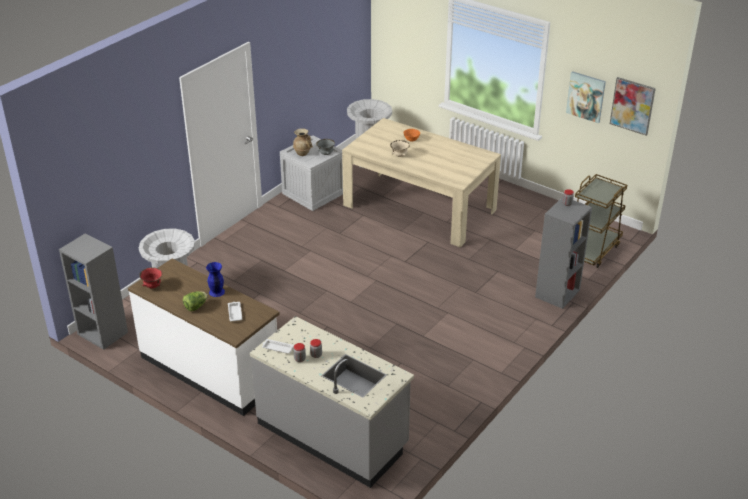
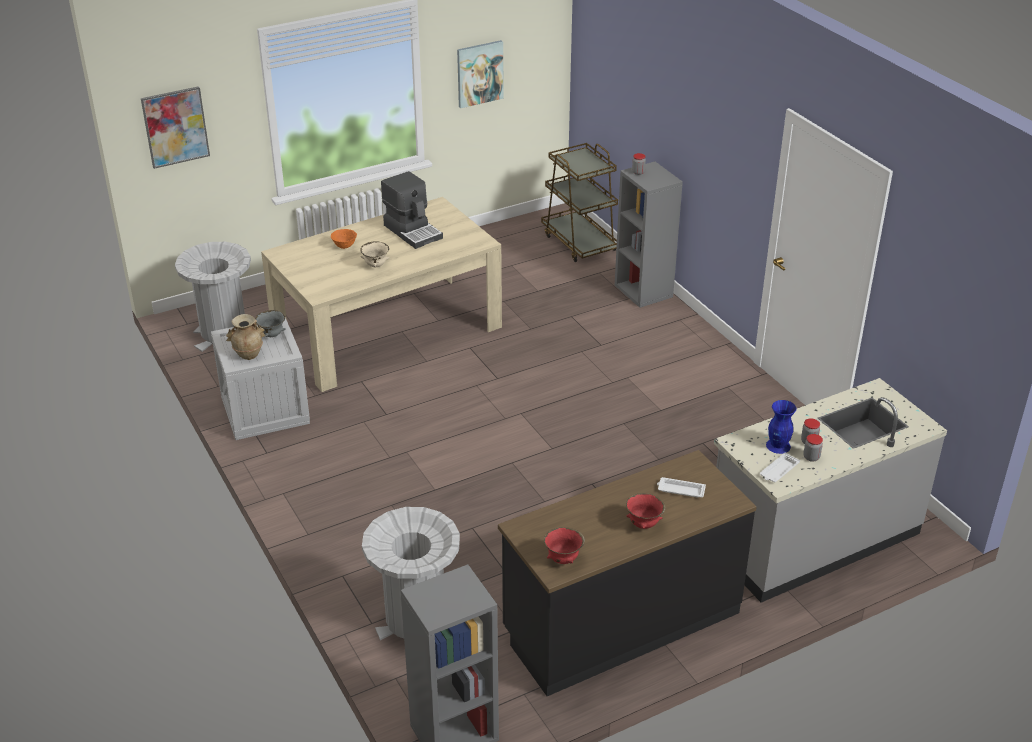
camera: 65 degrees left, 0 degrees up
white counter [128,259,280,416] -> black counter [498,450,757,696]
lettuce [183,291,208,311] -> red bowl [626,493,666,529]
blue vase [206,262,225,297] -> blue vase moved to [766,400,797,454]
picture [610,77,656,136] -> picture moved to [141,86,210,169]
none -> coffee machine [381,171,443,249]

